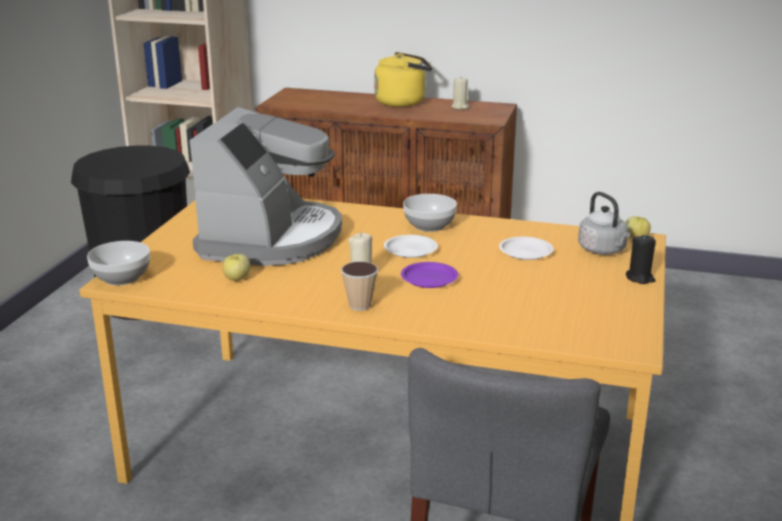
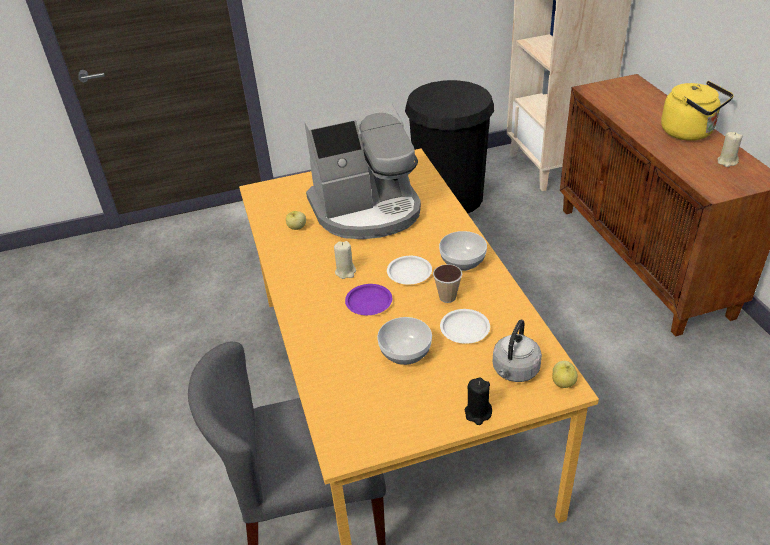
camera: 60 degrees right, 15 degrees up
bowl [87,241,150,285] -> bowl moved to [377,317,432,365]
cup [341,261,378,311] -> cup moved to [433,264,462,303]

